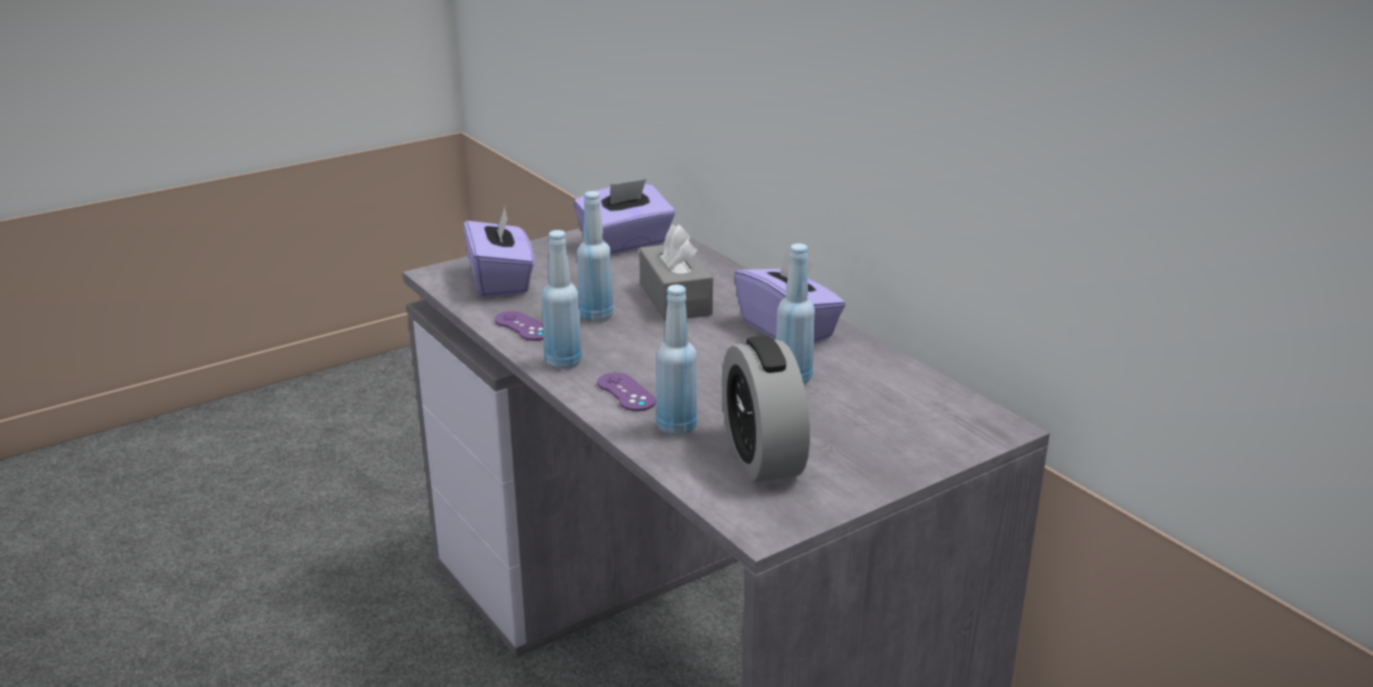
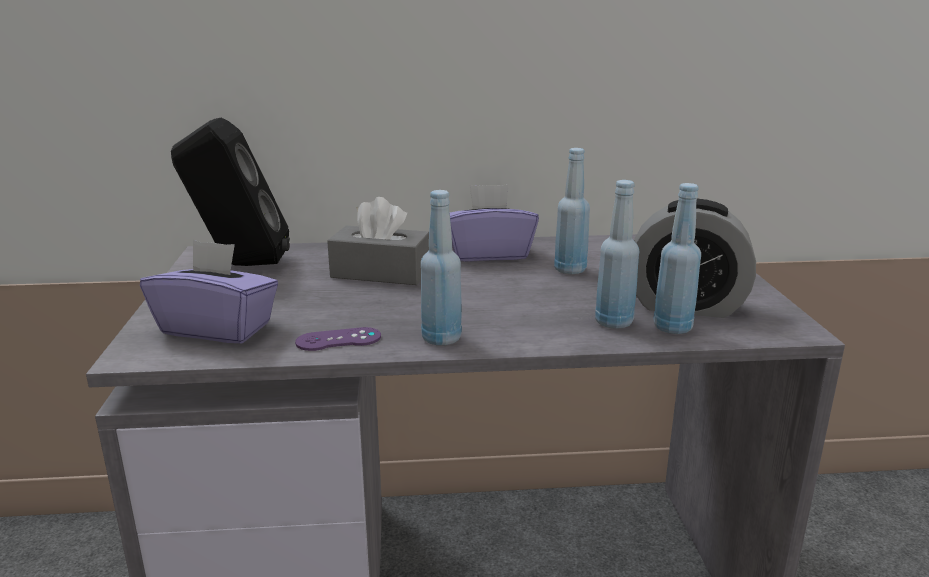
camera: 60 degrees left, 5 degrees down
purple tissue box [574,179,675,255] -> black speaker [171,118,290,266]
blue bottle [577,191,613,322] -> blue bottle moved to [653,183,701,334]
purple game controller [597,372,656,411] -> none

